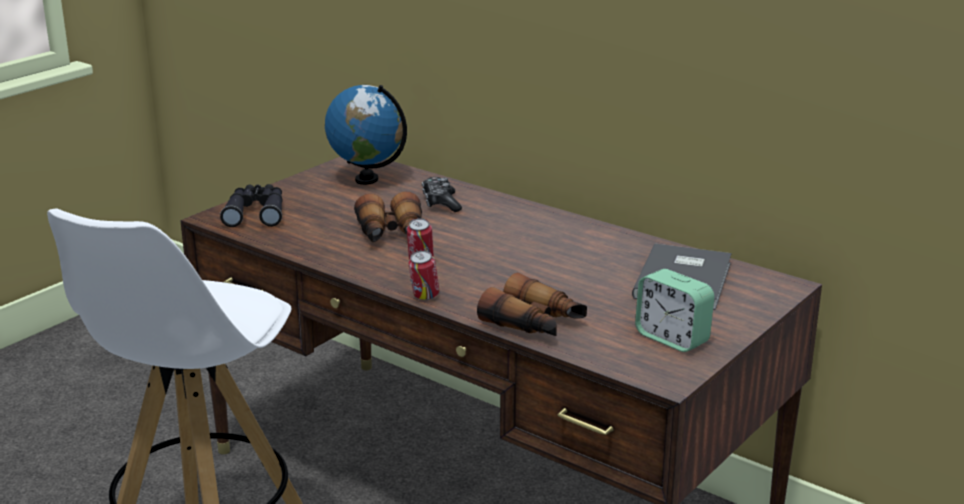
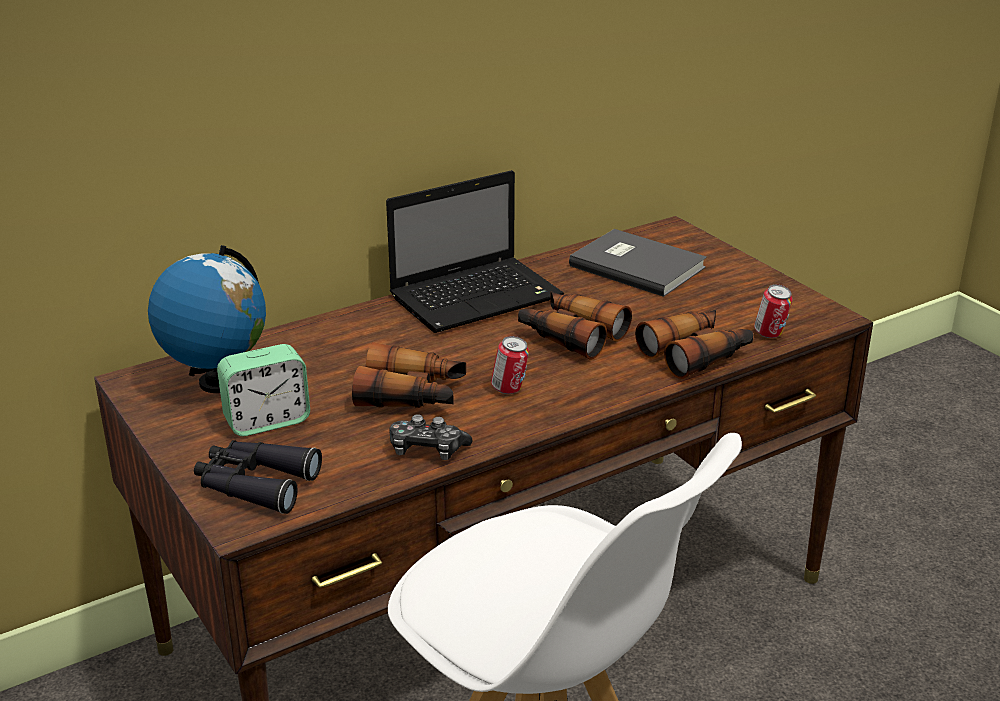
camera: 70 degrees left, 5 degrees up
can [409,250,439,300] -> can moved to [754,284,793,338]
game controller [422,177,462,212] -> game controller moved to [389,414,472,460]
alarm clock [635,269,715,352] -> alarm clock moved to [217,344,310,436]
none -> laptop [386,170,564,333]
none -> binoculars [518,291,632,359]

